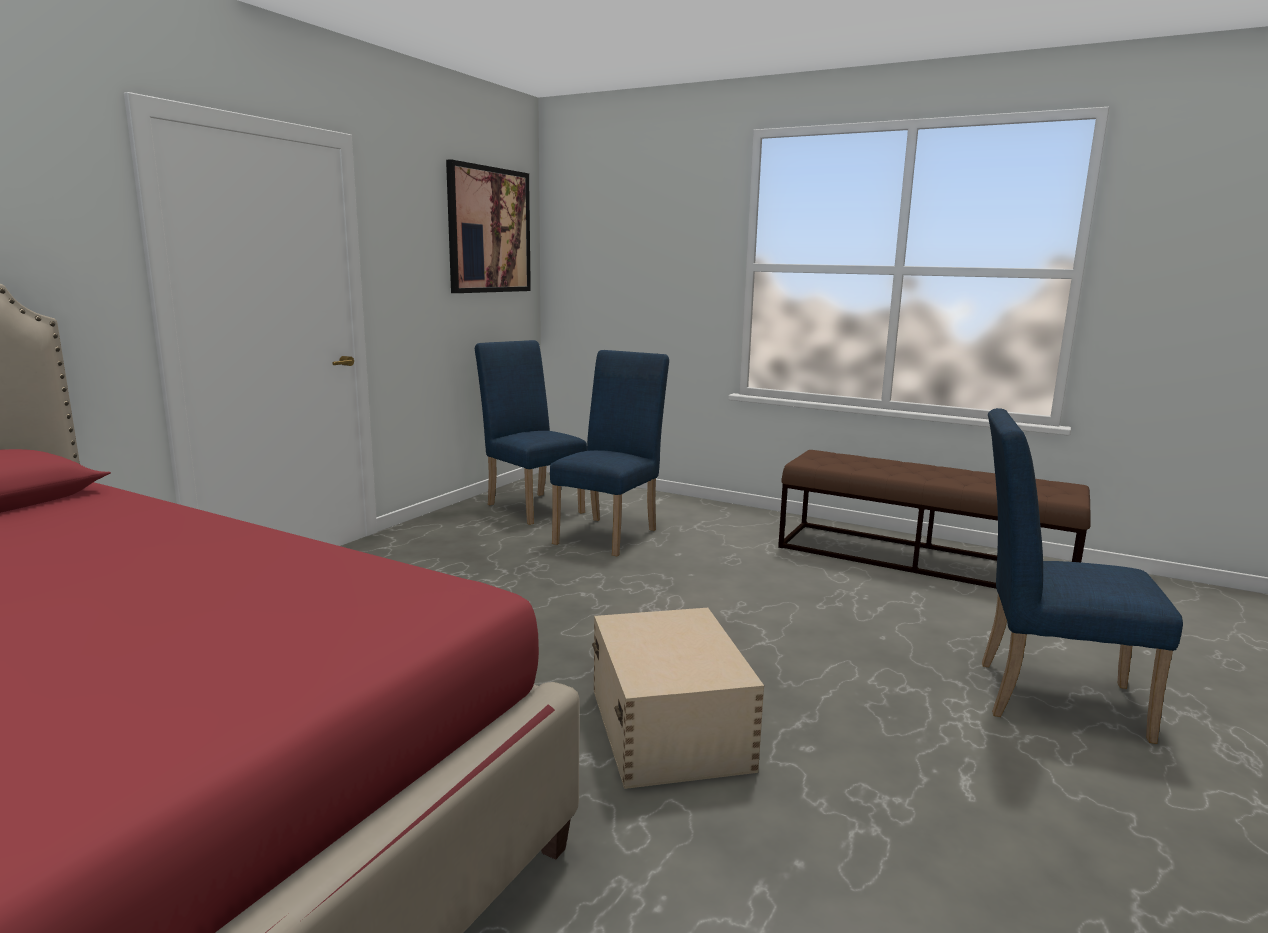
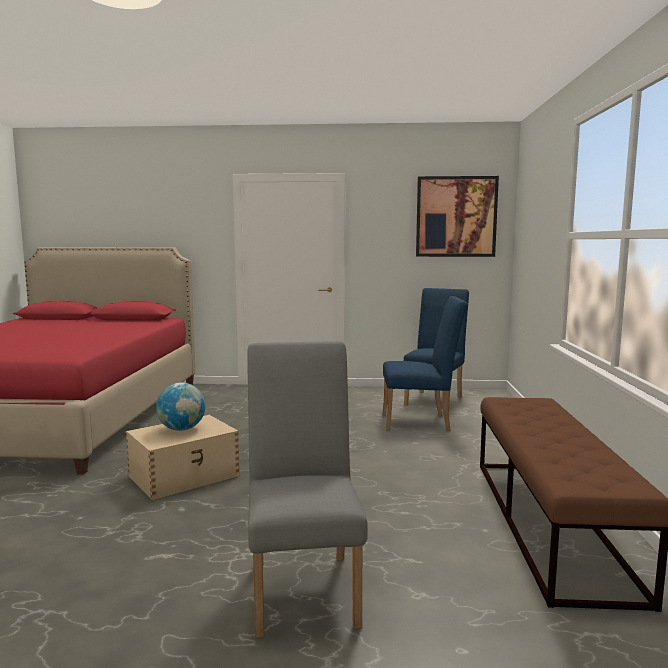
camera: 65 degrees right, 5 degrees down
blue chair [982,408,1183,744] -> grey chair [247,341,368,638]
none -> globe [156,383,206,431]

